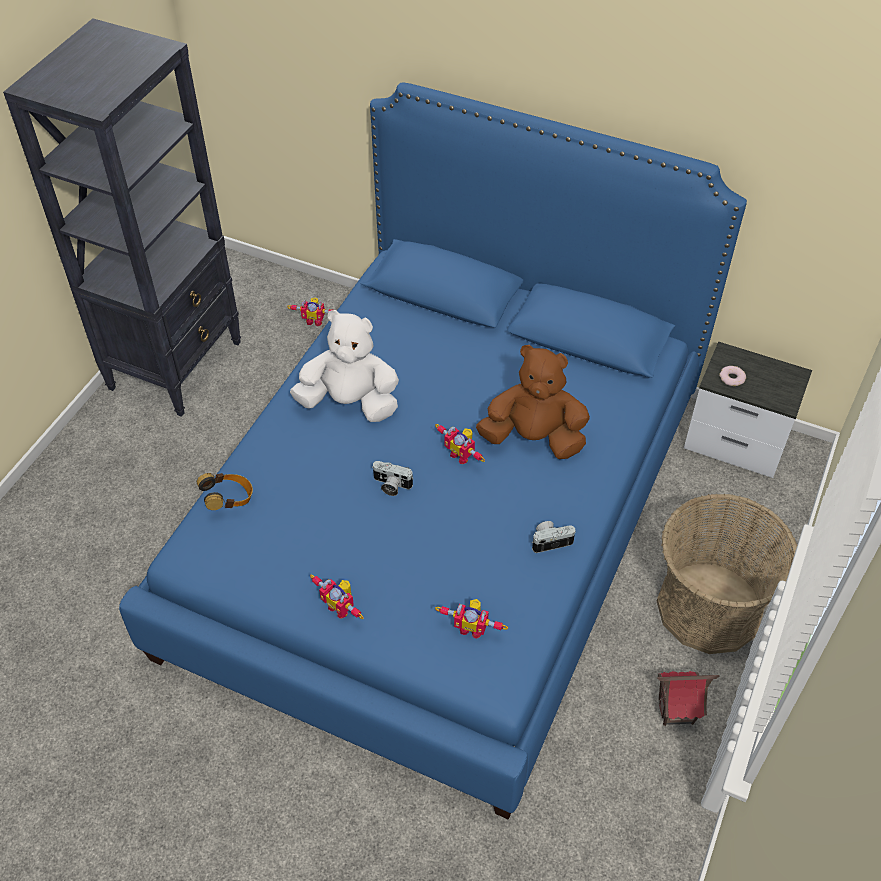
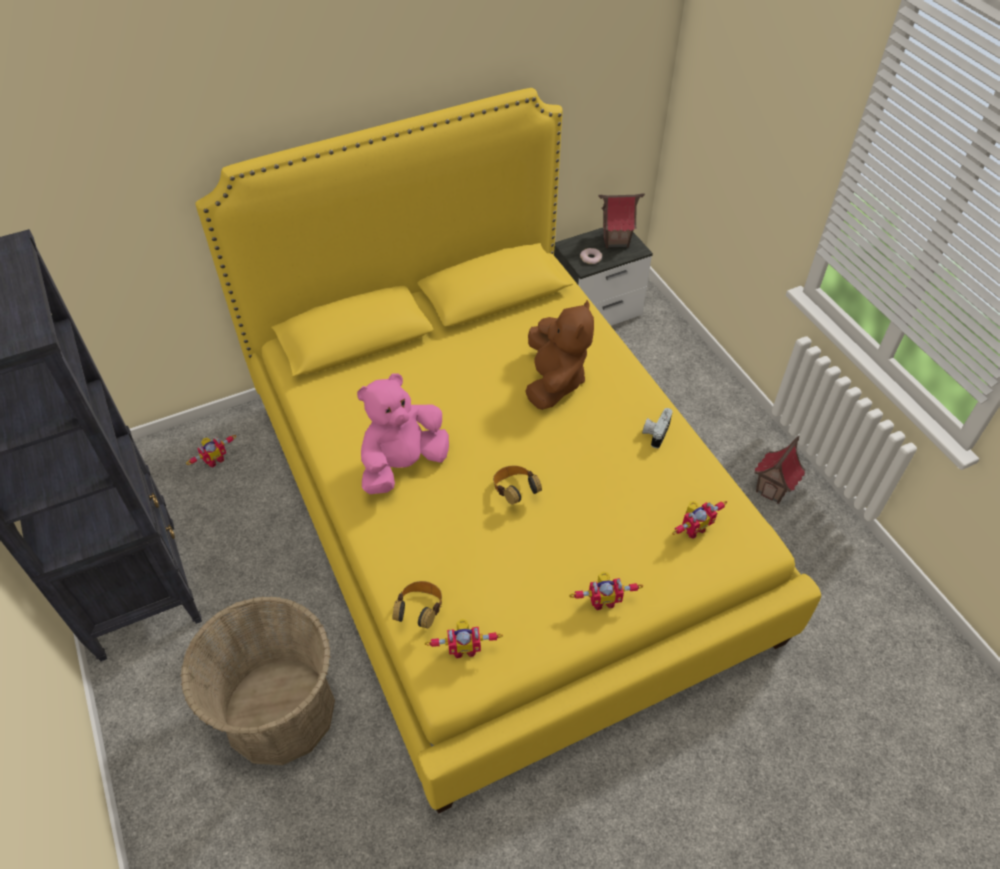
camera: 50 degrees left, 0 degrees up
blue bed [119,82,747,820] -> yellow bed [195,88,821,813]
white plush toy [290,310,399,422] -> pink plush toy [357,373,449,494]
camera [372,461,414,496] -> headphones [493,465,542,505]
toy robot [435,424,485,464] -> toy robot moved to [425,619,503,658]
brown plush toy [476,345,590,459] -> brown plush toy turned 135 degrees clockwise [525,300,594,410]
basket [657,493,797,654] -> basket moved to [181,596,335,765]
none -> toy house [598,193,645,248]

